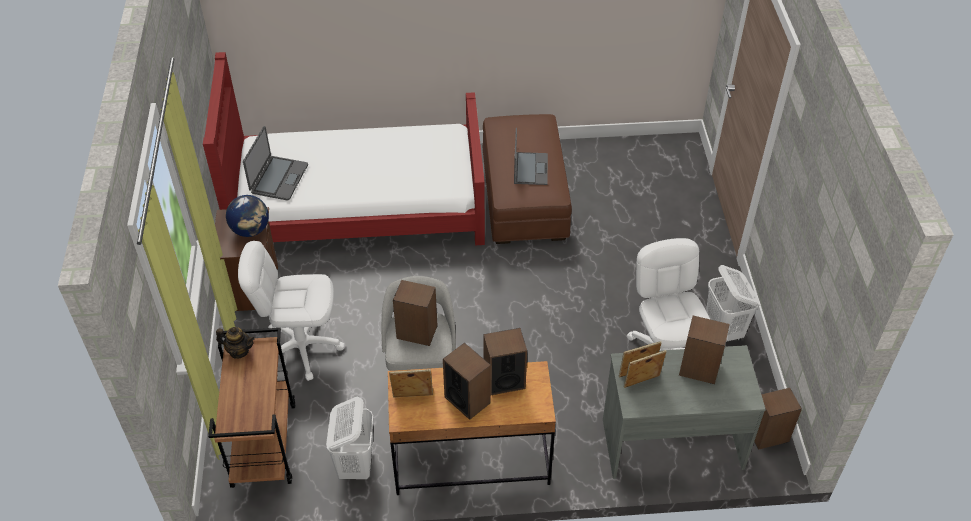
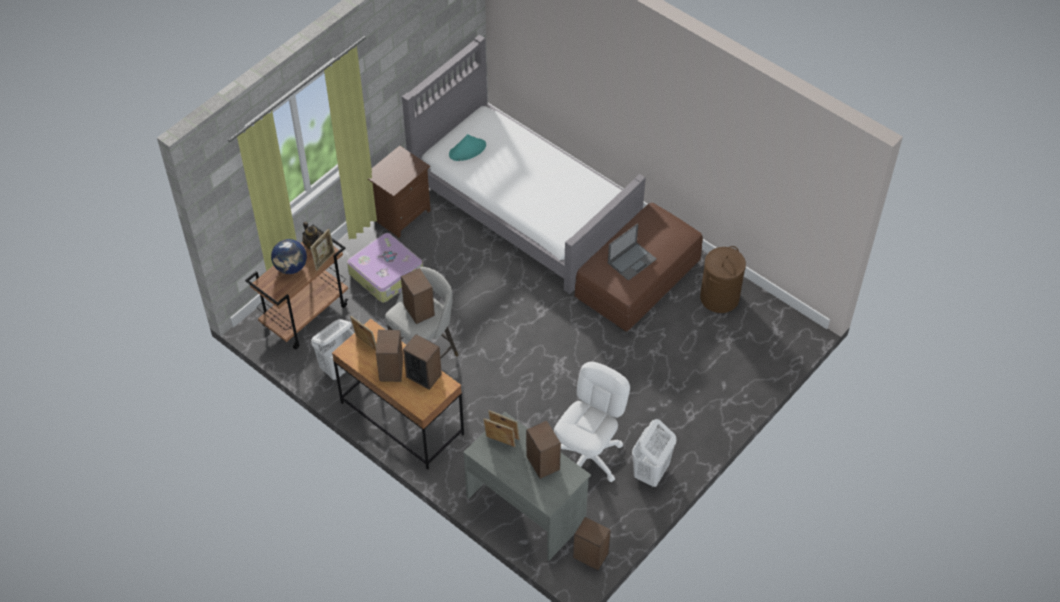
camera: 45 degrees right, 5 degrees up
red bed [203,52,485,245] -> grey bed [402,35,646,294]
globe [226,195,269,237] -> globe moved to [271,239,307,274]
white office chair [238,241,345,381] -> suitcase [347,233,423,303]
laptop [243,126,308,201] -> turquoise hat [449,134,486,161]
none -> picture frame [310,229,335,271]
none -> brown laundry basket [700,246,746,313]

